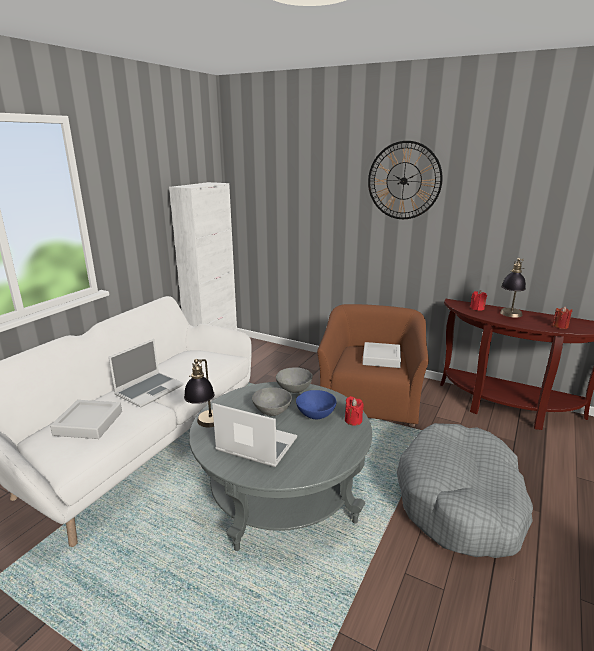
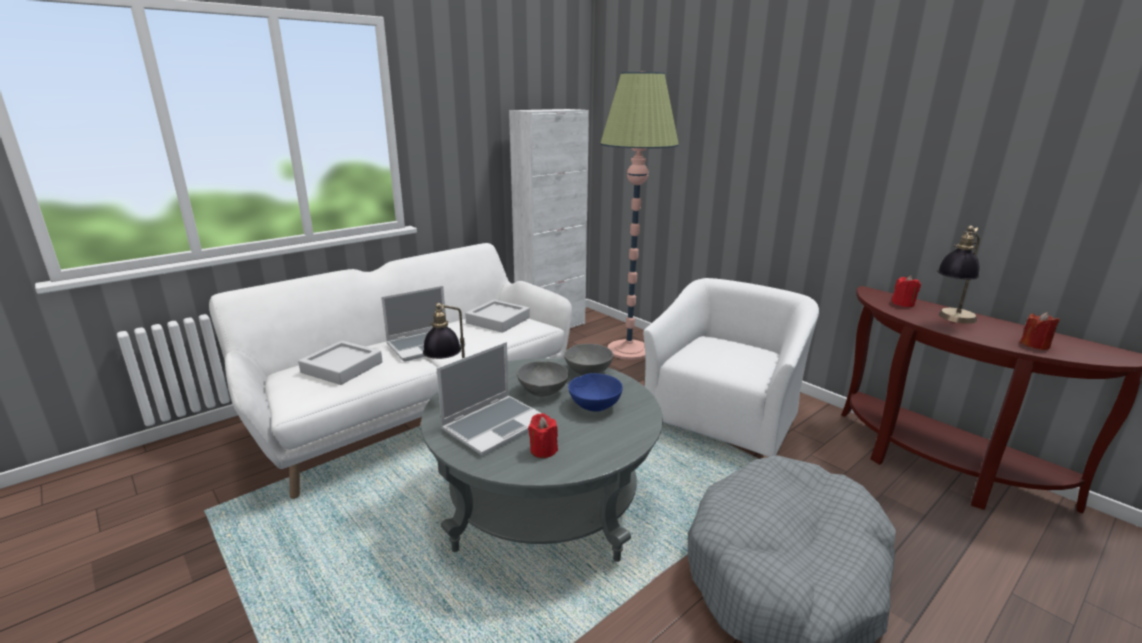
camera: 20 degrees right, 0 degrees up
laptop [212,403,297,467] -> laptop turned 90 degrees clockwise [436,342,541,456]
brown armchair [317,304,429,427] -> white armchair [643,278,819,458]
red candle [345,396,363,425] -> red candle moved to [528,413,558,458]
grey tray [362,342,401,368] -> grey tray moved to [465,300,530,333]
wall clock [368,141,443,219] -> none
none -> floor lamp [600,71,679,360]

